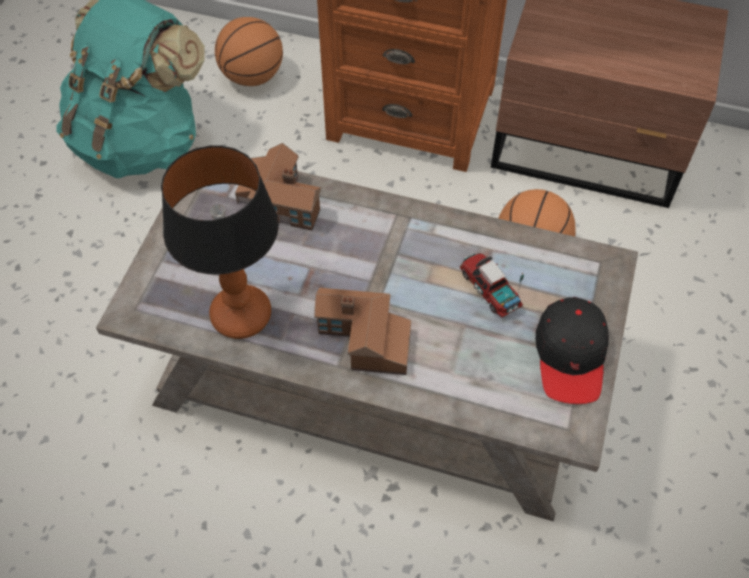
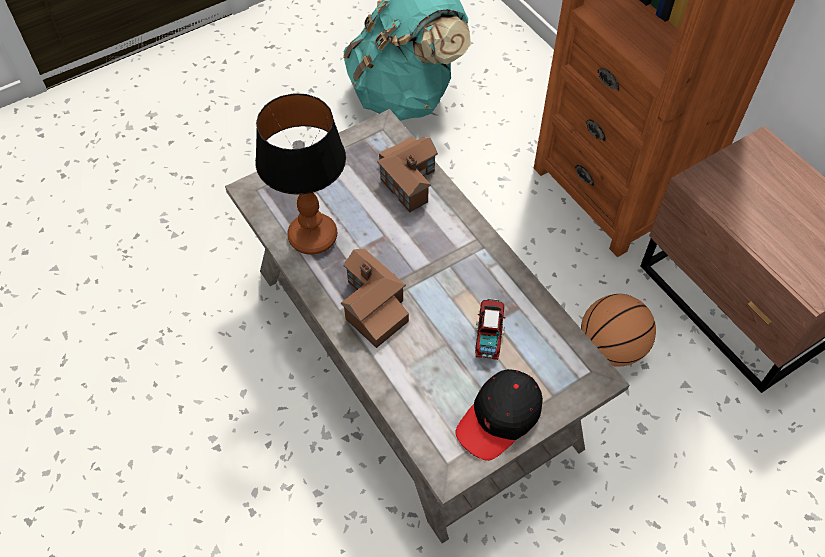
camera: 40 degrees right, 0 degrees up
basketball [215,17,283,86] -> none

